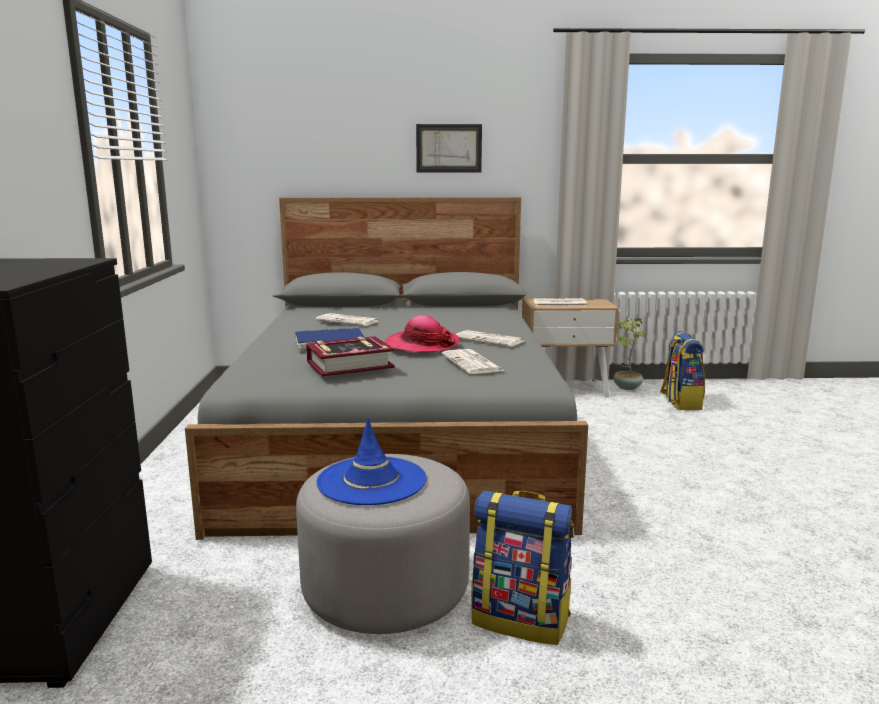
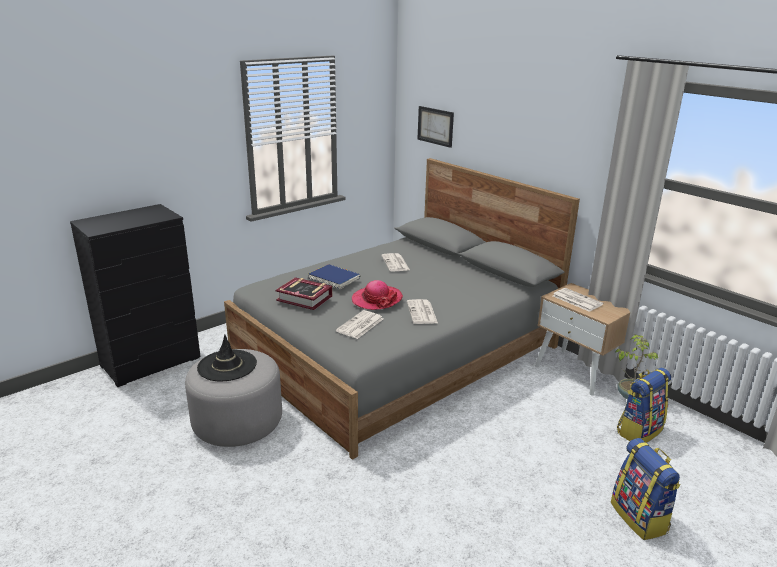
camera: 50 degrees right, 10 degrees up
blue hat [317,418,427,505] -> black hat [197,334,257,381]
picture [416,124,482,172] -> picture moved to [417,106,454,148]
backpack [471,491,574,645] -> backpack moved to [611,438,681,540]

